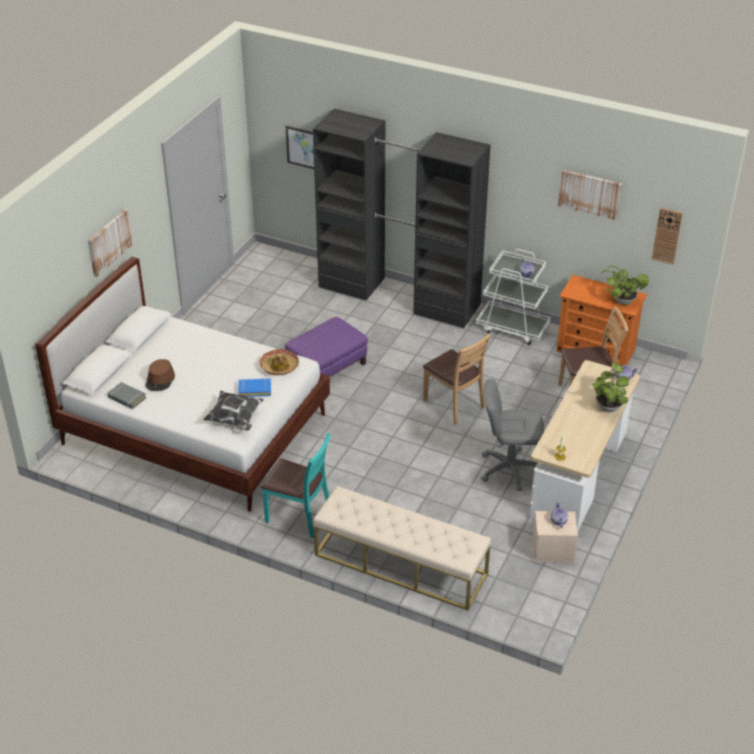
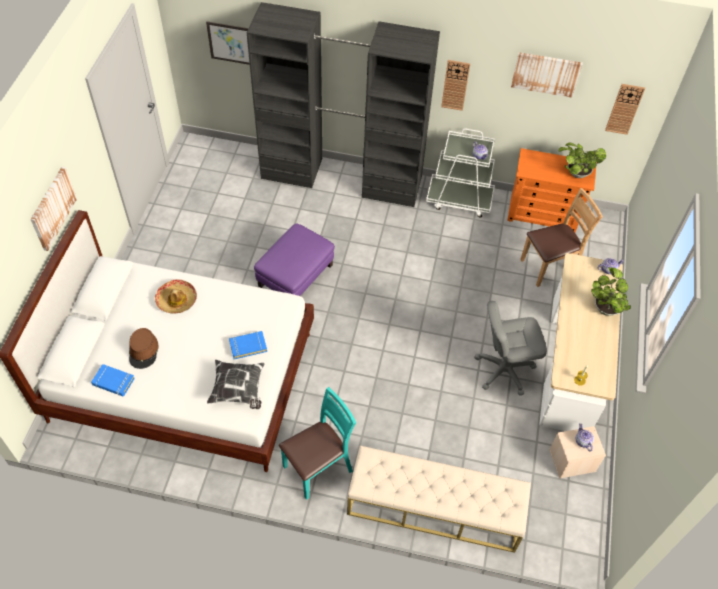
camera: 15 degrees left, 15 degrees up
grey book [108,382,146,409] -> blue book [91,364,135,396]
hat [260,349,299,375] -> hat moved to [155,279,197,314]
turquoise chair [261,433,331,538] -> turquoise chair turned 45 degrees counterclockwise [279,387,356,500]
brown chair [423,333,491,426] -> none
none -> wall clock [441,60,470,111]

